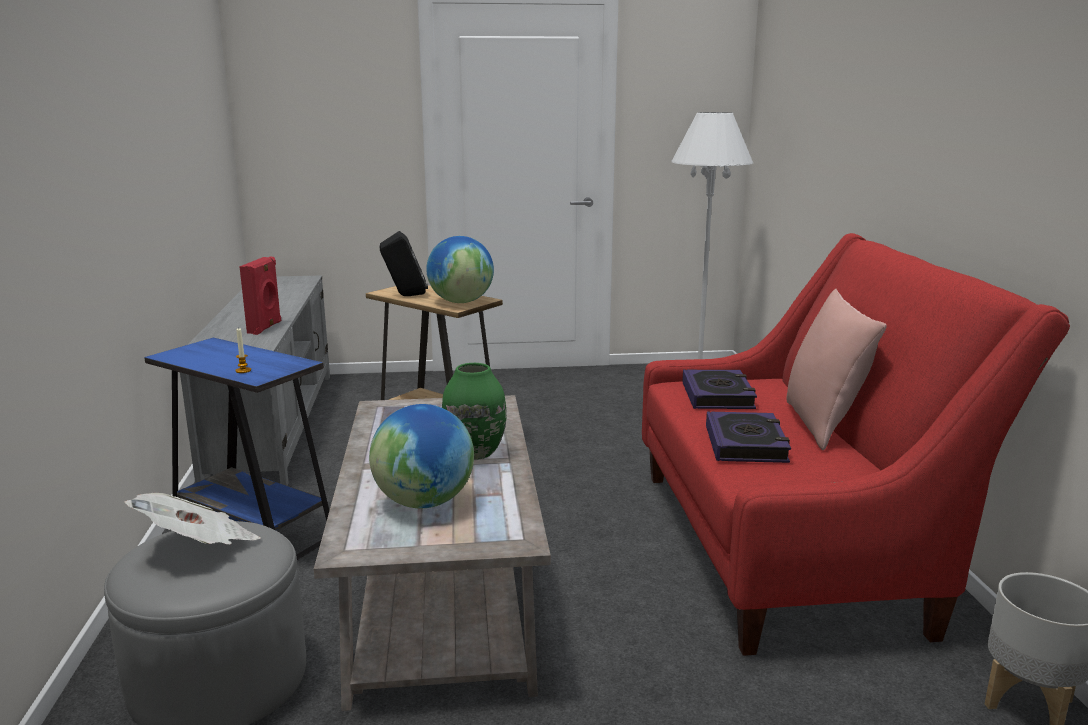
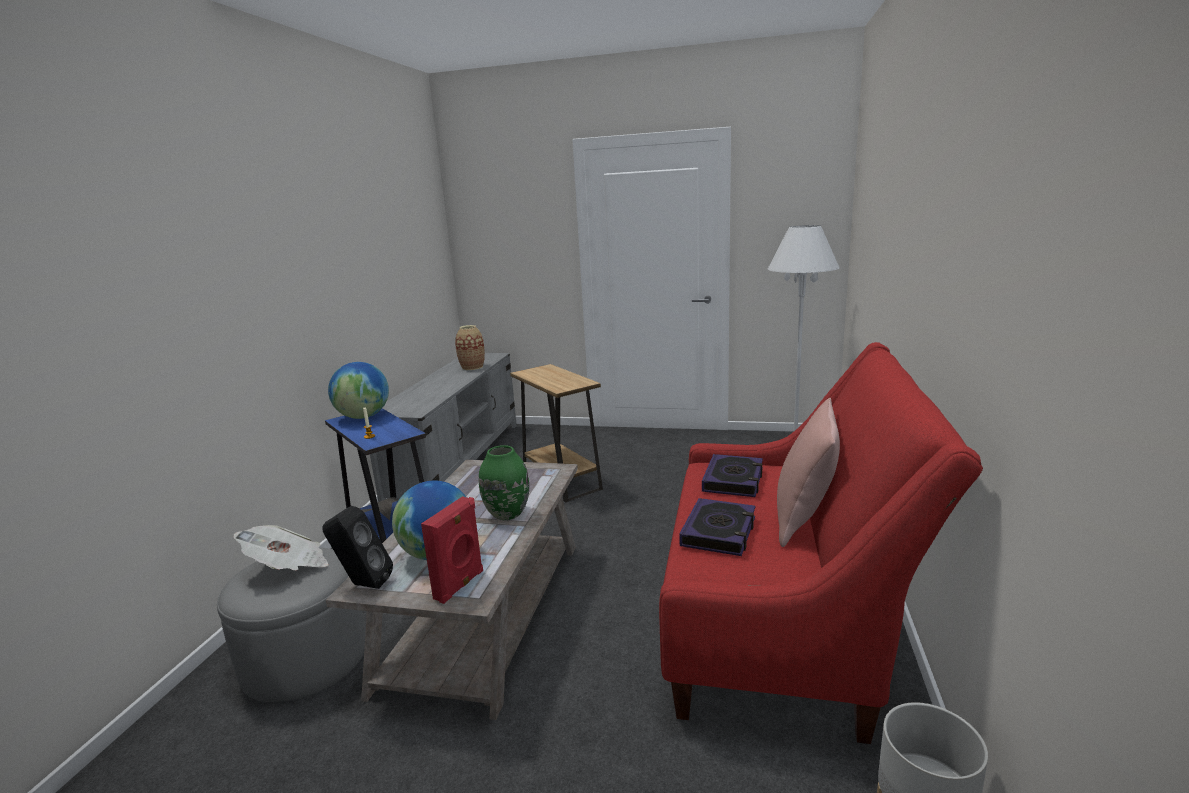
camera: 20 degrees right, 0 degrees up
red speaker [239,257,281,335] -> red speaker moved to [421,496,483,604]
black speaker [380,231,428,296] -> black speaker moved to [322,506,393,589]
globe [426,236,494,303] -> globe moved to [328,362,389,419]
none -> vase [455,325,485,370]

